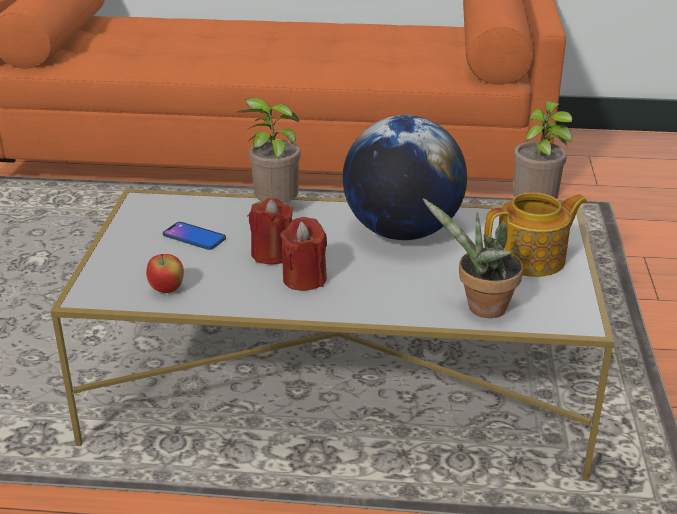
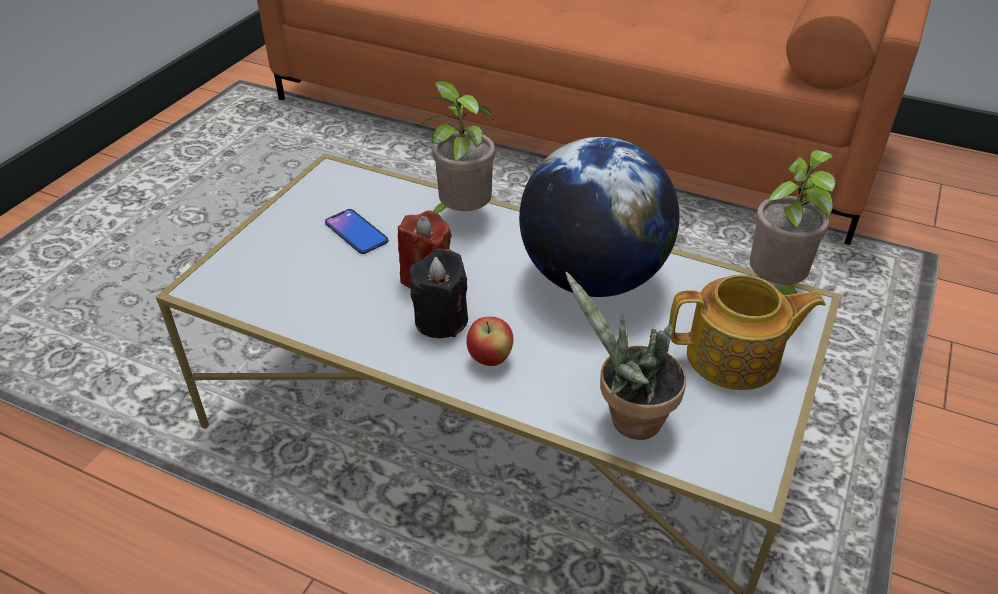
camera: 20 degrees right, 10 degrees up
apple [146,254,184,293] -> apple moved to [466,317,513,366]
red candle [280,217,327,291] -> black candle [409,249,468,338]

